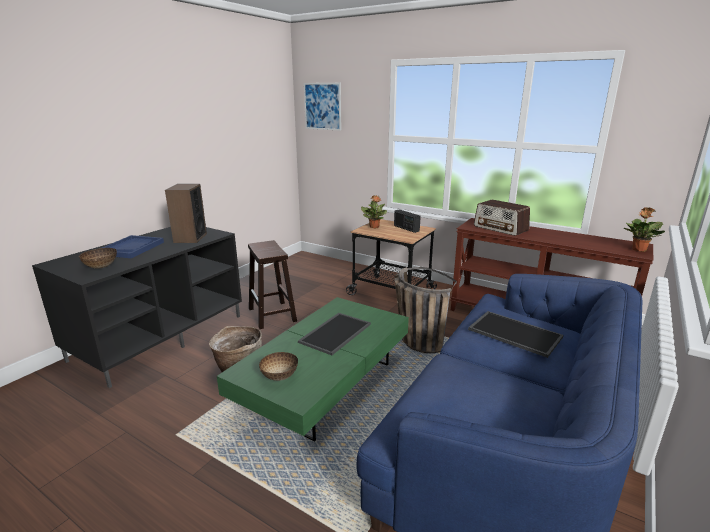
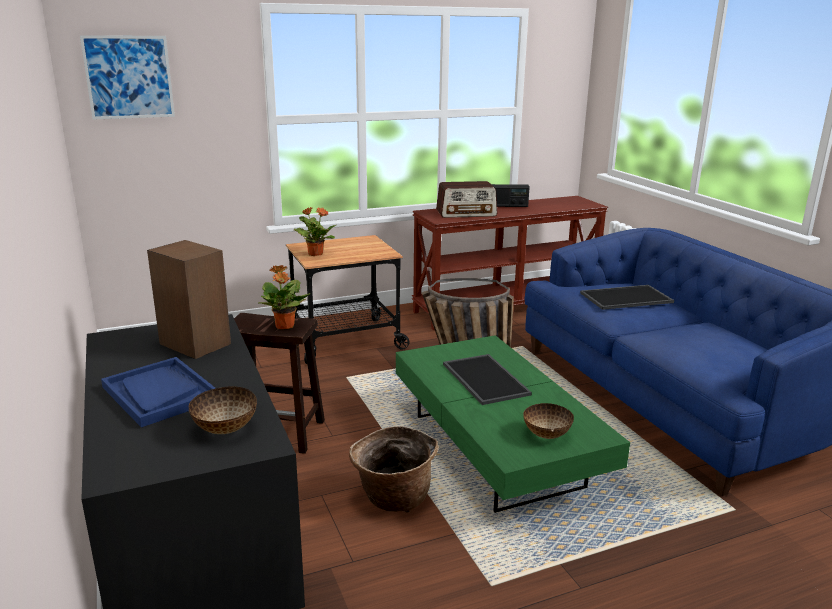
camera: 55 degrees left, 0 degrees up
radio [394,209,421,233] -> radio moved to [491,184,530,207]
potted plant [624,207,665,252] -> potted plant moved to [258,265,310,329]

